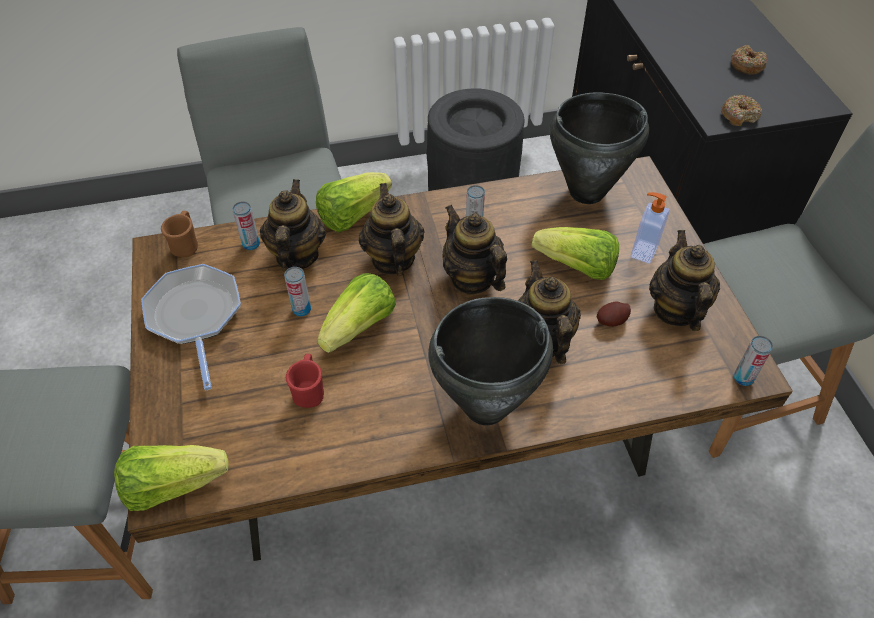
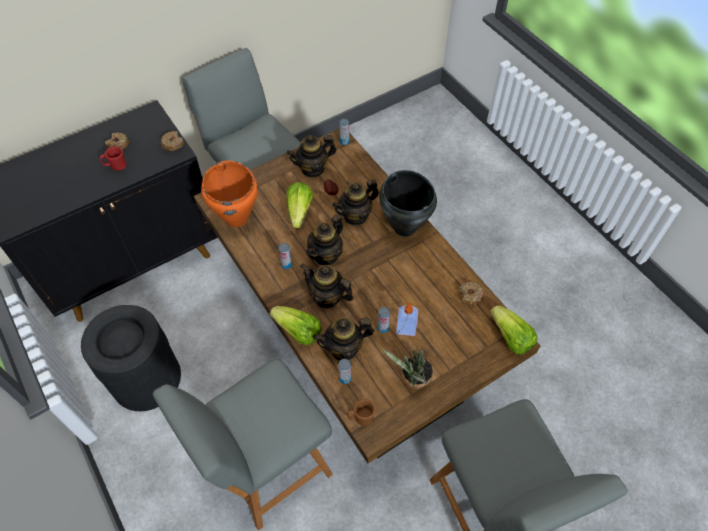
camera: 110 degrees left, 5 degrees up
frying pan [141,264,241,390] -> potted plant [382,349,433,389]
red mug [286,354,324,408] -> red mug moved to [100,146,126,171]
lettuce [317,273,396,353] -> none
teapot [359,183,425,276] -> teapot turned 60 degrees clockwise [300,264,354,308]
black cooking pot [550,92,649,204] -> orange cooking pot [201,161,258,227]
soap dispenser [631,192,670,264] -> soap dispenser moved to [396,303,418,336]
none -> donut [459,282,484,305]

